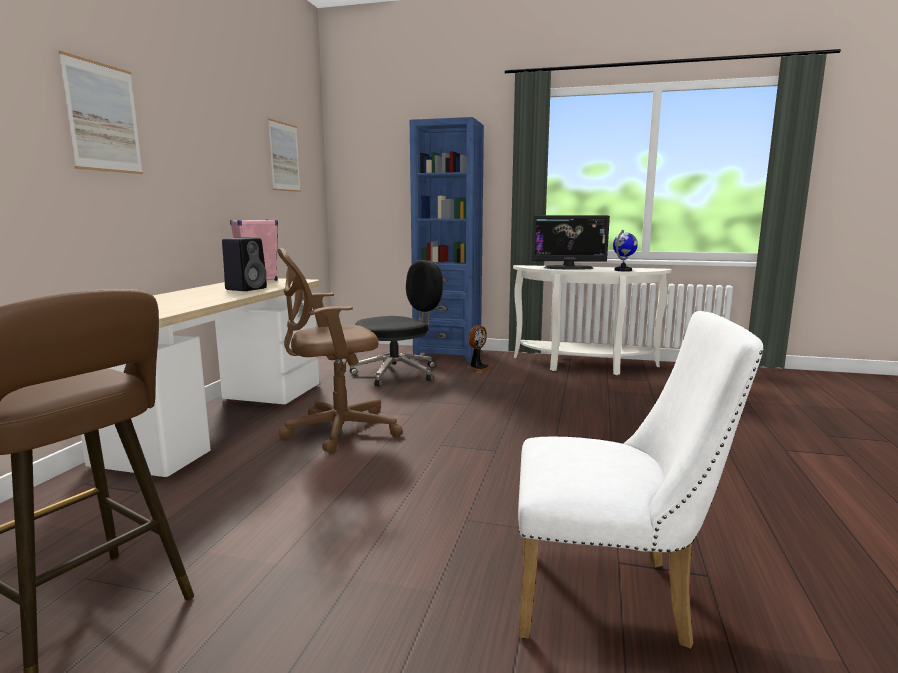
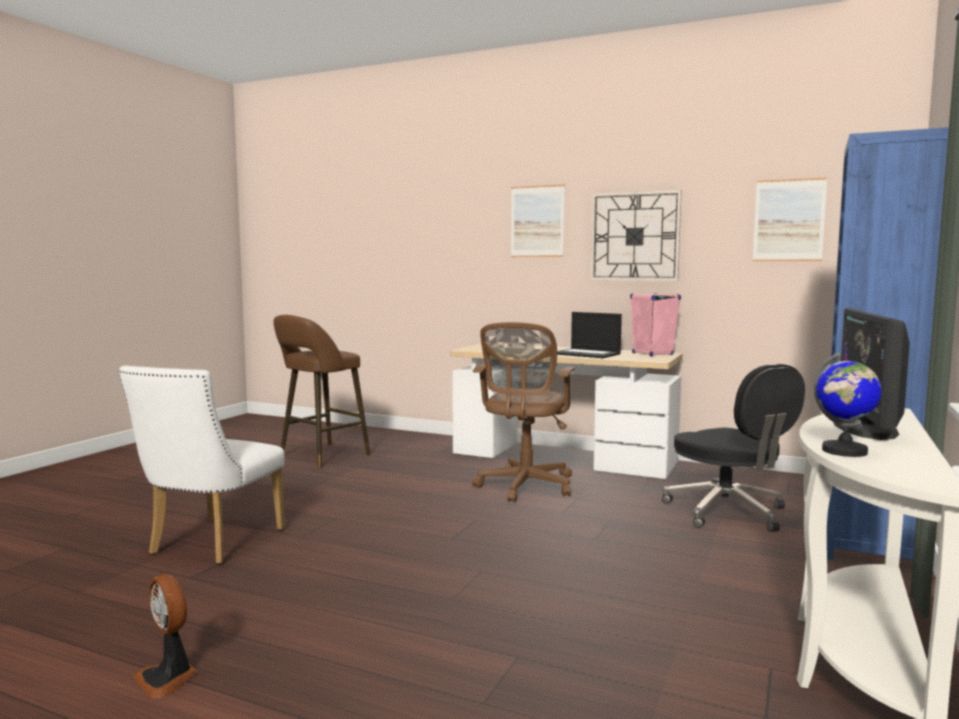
camera: 100 degrees right, 5 degrees down
black speaker [222,237,267,291] -> laptop [557,312,622,358]
brown office chair [277,248,403,453] -> brown office chair turned 150 degrees counterclockwise [472,322,575,502]
fan [467,325,493,373] -> fan moved to [133,574,197,699]
none -> wall clock [591,190,682,281]

